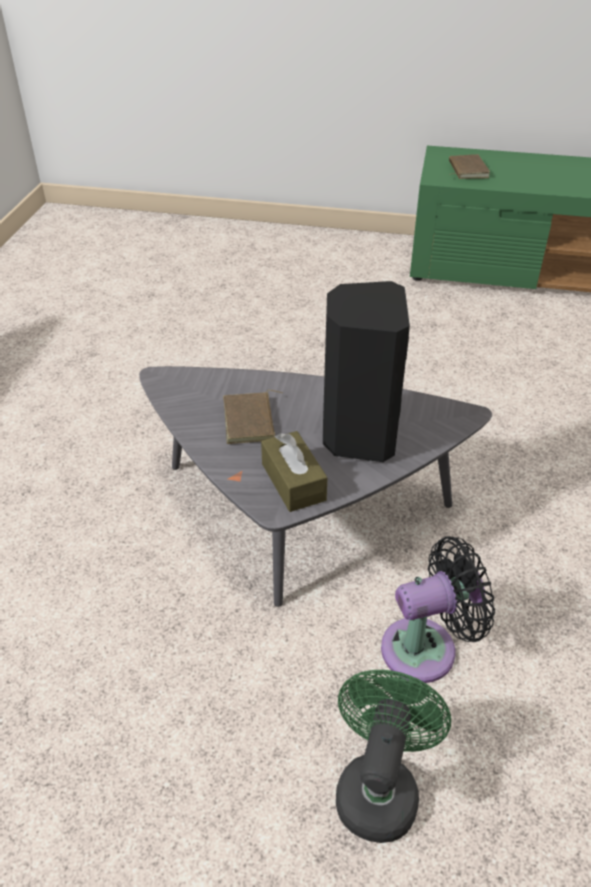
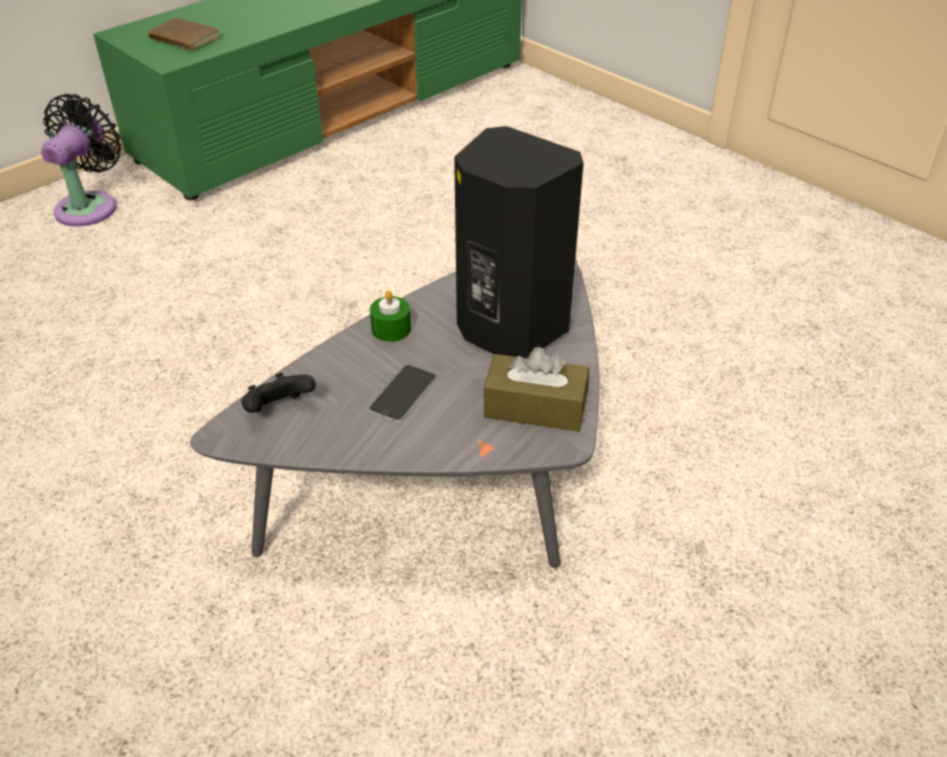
camera: 55 degrees left, 0 degrees up
brown book [223,390,282,444] -> phone [369,365,437,422]
green fan [336,670,451,843] -> none
black fan [381,536,495,683] -> black fan moved to [41,94,122,227]
none -> black game controller [241,373,316,413]
none -> green candle [370,290,411,342]

